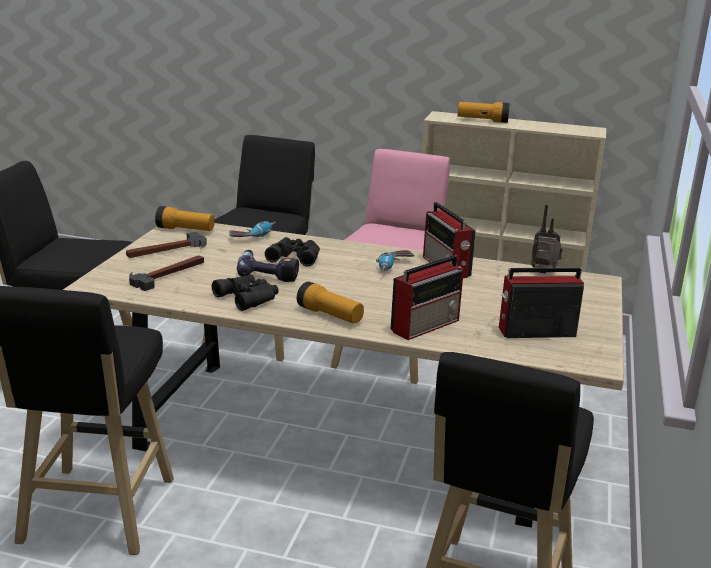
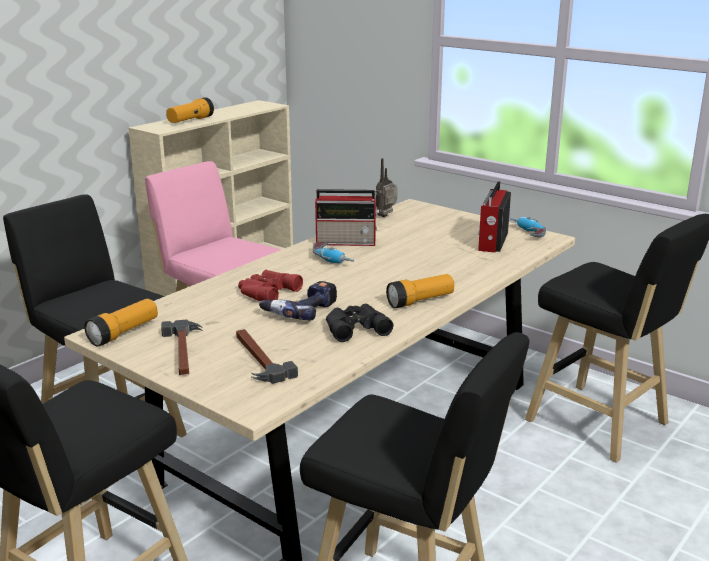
camera: 65 degrees left, 0 degrees up
power drill [229,221,276,237] -> power drill moved to [510,217,546,237]
black binoculars [265,237,320,267] -> red binoculars [238,270,303,301]
radio [391,255,464,340] -> none

